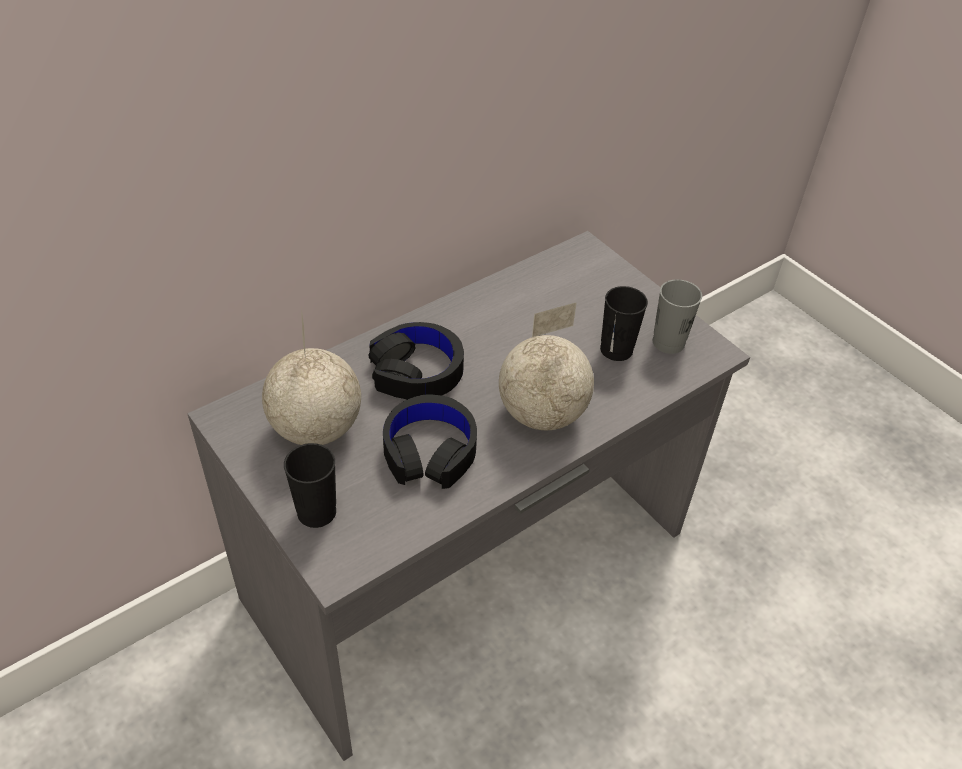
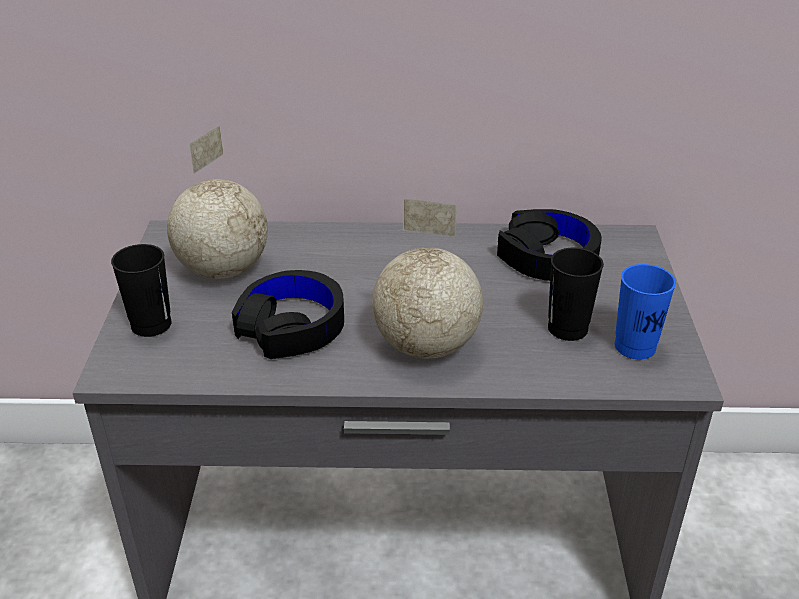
camera: 40 degrees right, 10 degrees down
black headphones [368,322,464,399] -> black headphones moved to [497,209,602,281]
grey cup [653,279,702,354] -> blue cup [614,264,676,359]

